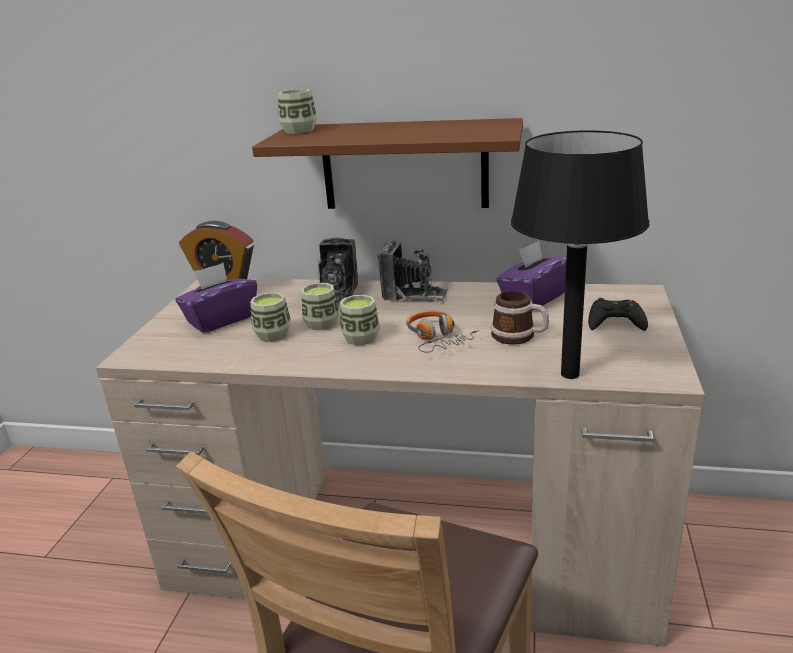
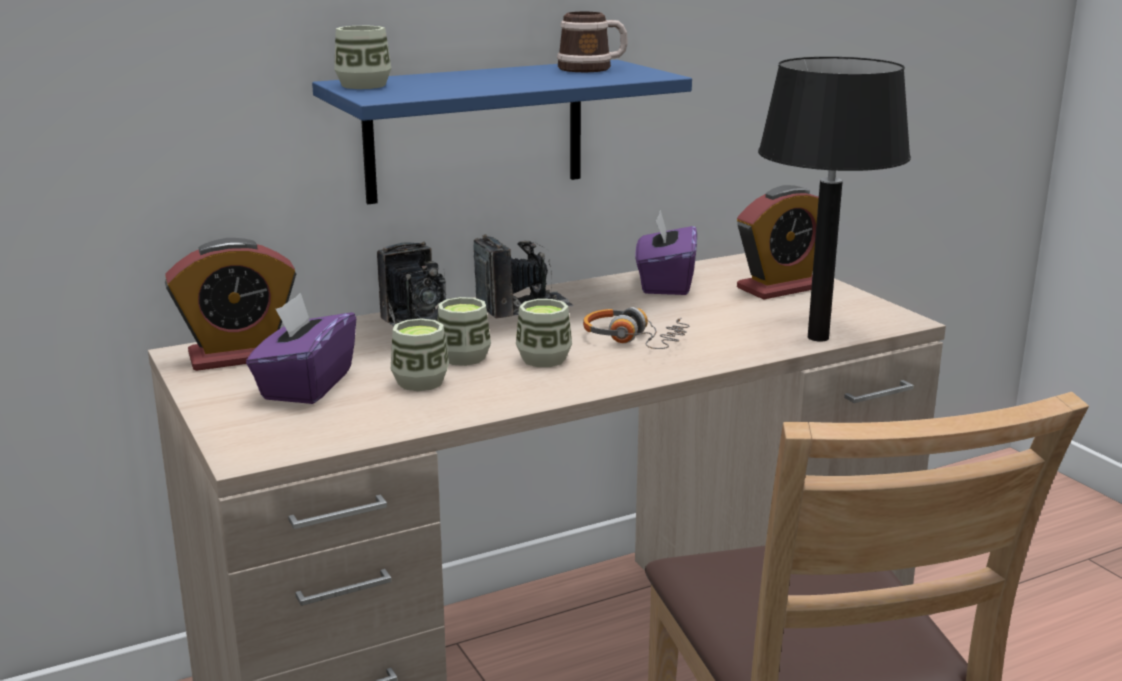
camera: 40 degrees left, 5 degrees down
brown shelf [252,118,523,209] -> blue shelf [312,60,692,204]
mug [491,291,549,345] -> mug moved to [557,12,628,72]
black game controller [588,298,648,331] -> alarm clock [737,185,819,300]

